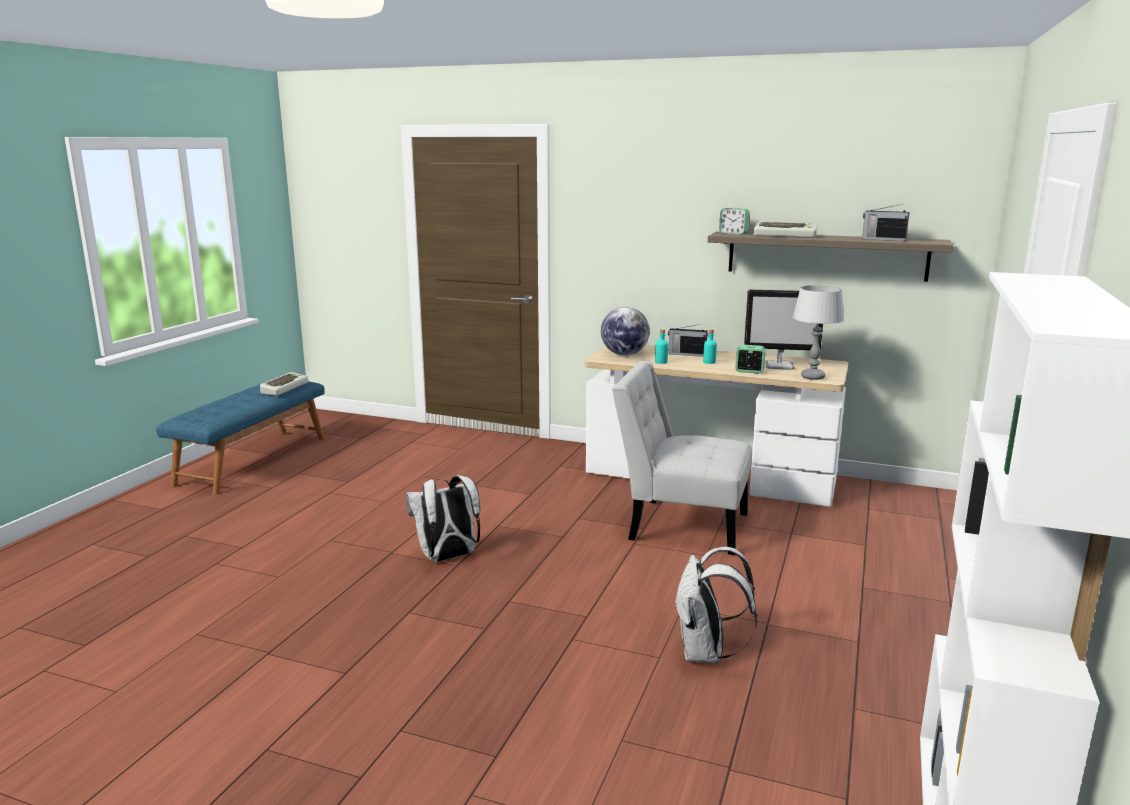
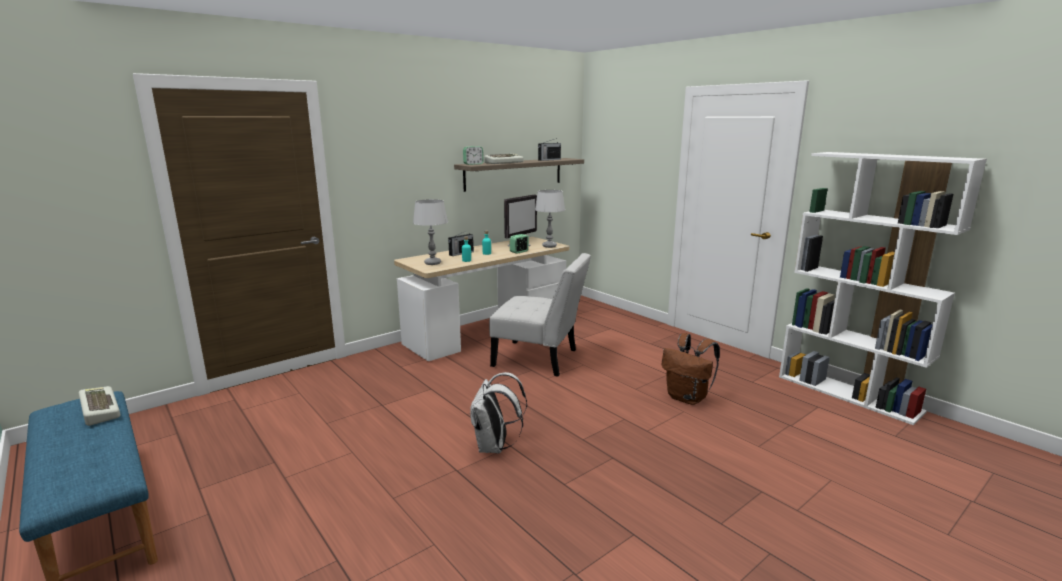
camera: 60 degrees left, 0 degrees up
globe [601,307,650,356] -> grey table lamp [413,199,448,265]
white chair [612,361,752,555] -> white chair turned 120 degrees counterclockwise [489,253,591,377]
white backpack [674,547,757,664] -> brown backpack [662,333,720,405]

